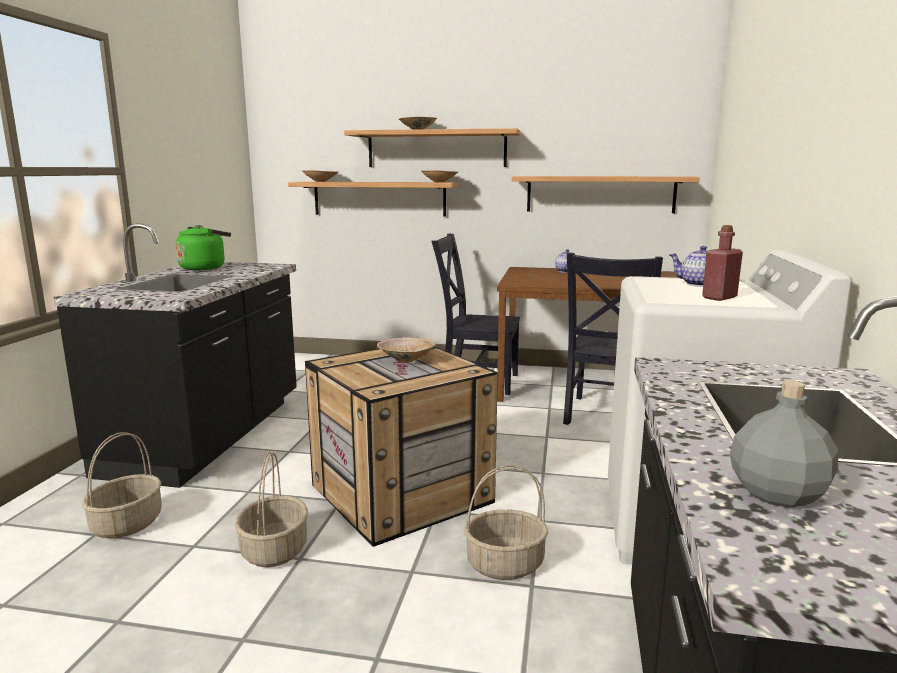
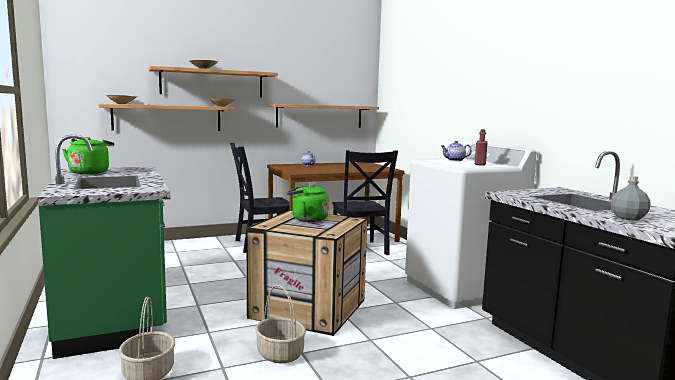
camera: 35 degrees left, 5 degrees down
black counter [54,223,297,488] -> green counter [38,135,170,359]
beige bowl [377,337,436,363] -> green kettle [287,184,329,222]
basket [464,465,548,580] -> none

